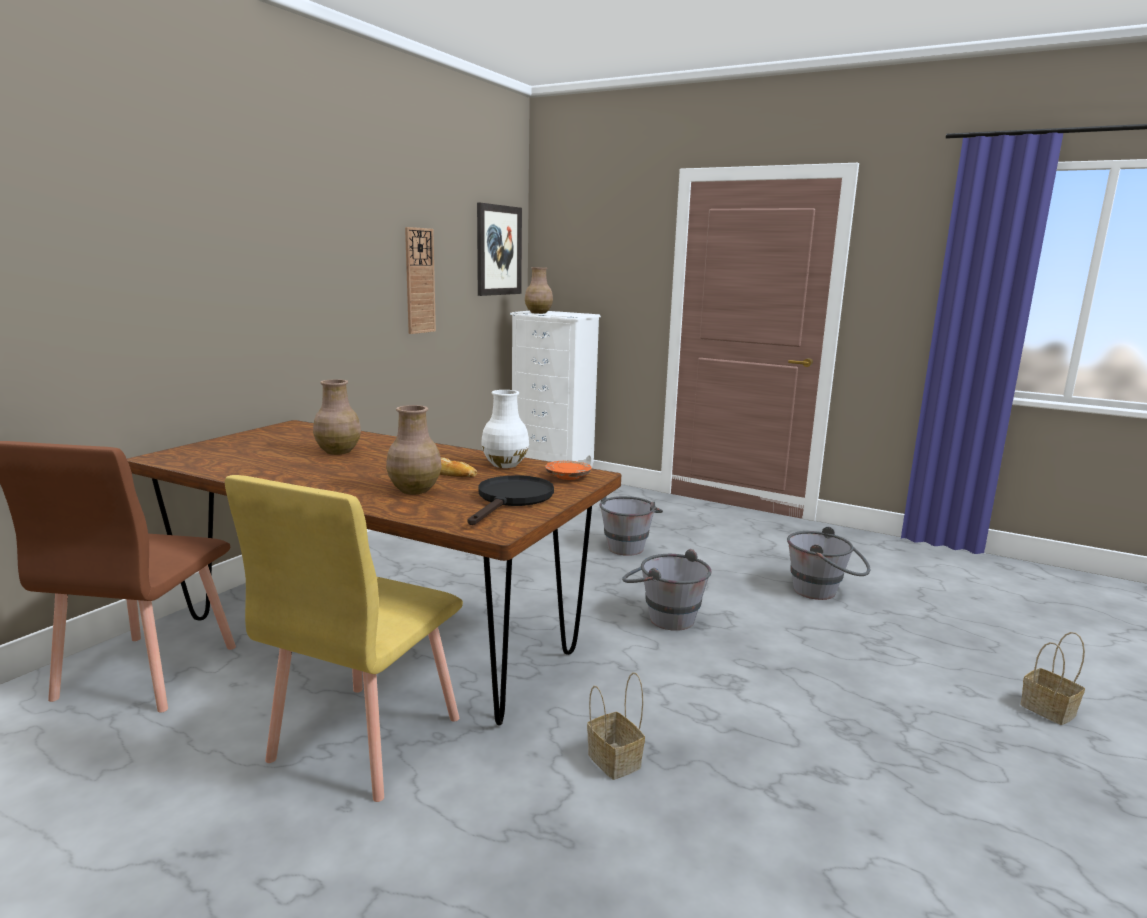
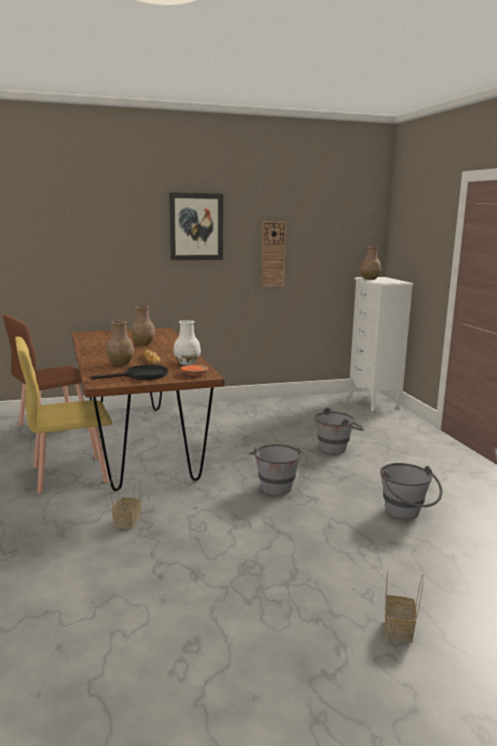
camera: 45 degrees right, 0 degrees up
picture [477,203,522,296] -> picture moved to [169,192,223,260]

